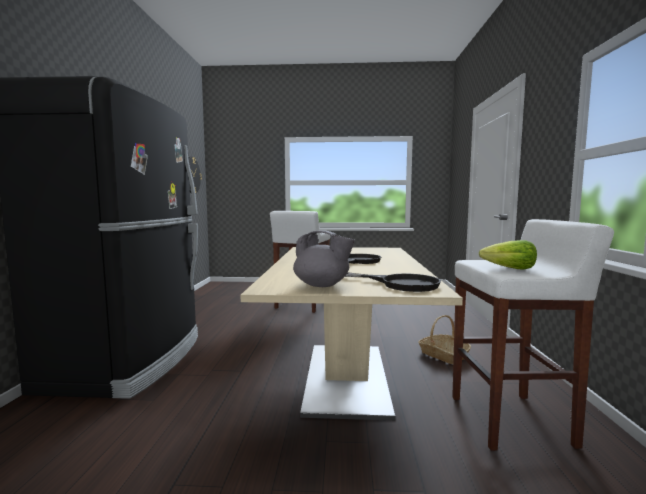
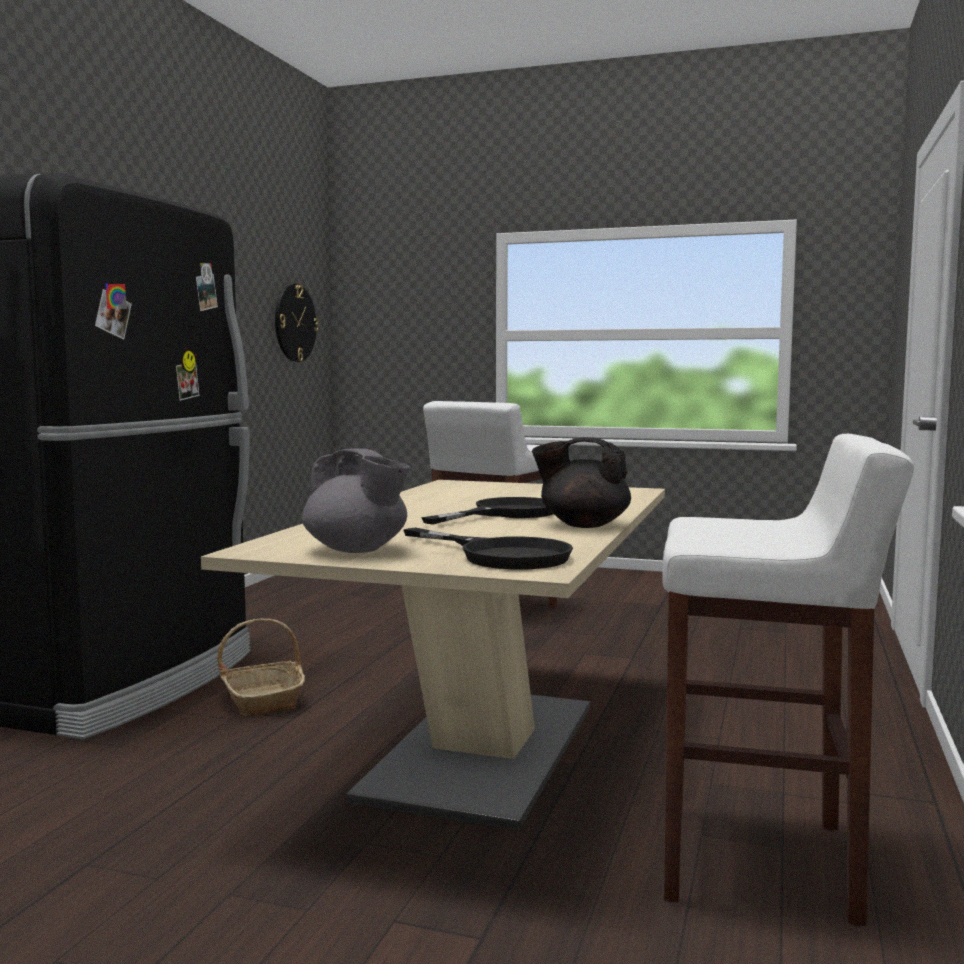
camera: 15 degrees right, 0 degrees up
basket [418,315,471,364] -> basket moved to [217,618,305,716]
lettuce [479,240,537,270] -> none
none -> black teapot [532,437,631,528]

